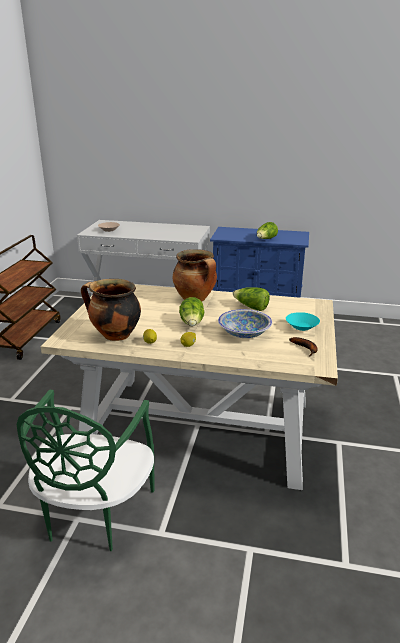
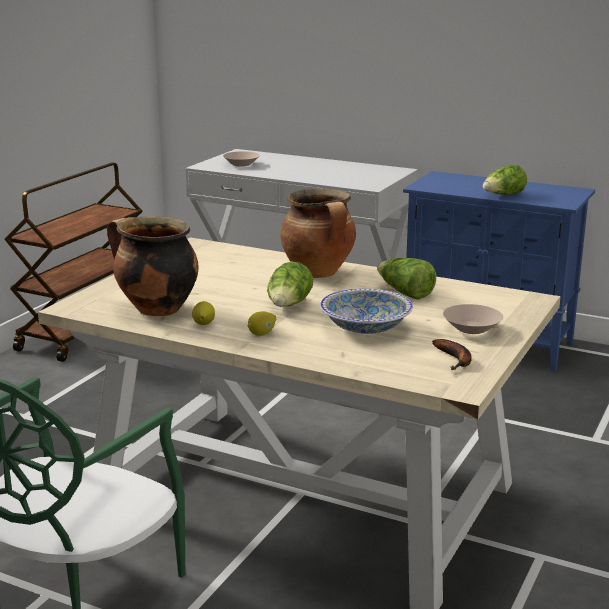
camera: 15 degrees right, 5 degrees down
turquoise bowl [286,312,320,331] -> beige bowl [443,304,503,334]

